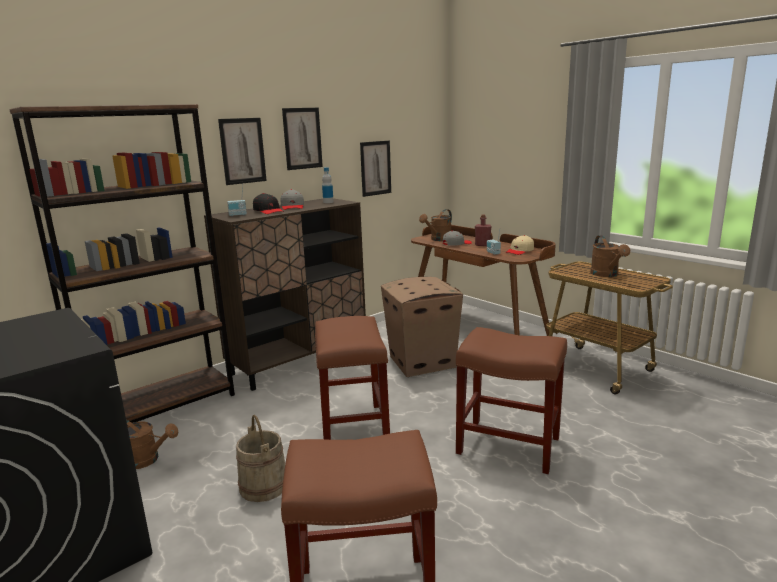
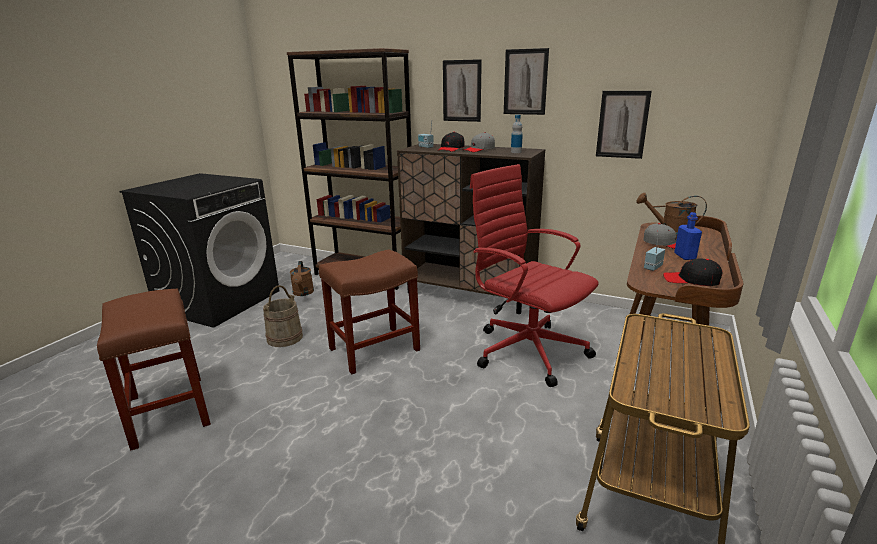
camera: 65 degrees right, 5 degrees up
cardboard box [381,277,463,377] -> red office chair [470,164,599,387]
brown stool [456,327,567,474] -> none
red bottle [475,215,492,246] -> blue bottle [674,212,702,260]
beige cap [505,235,534,255] -> black cap [663,258,722,286]
brown watering can [590,235,630,277] -> none

